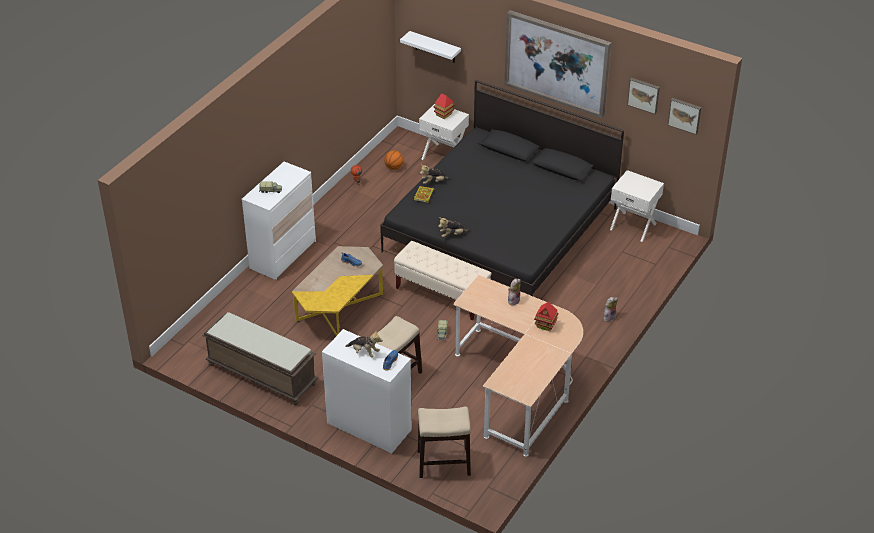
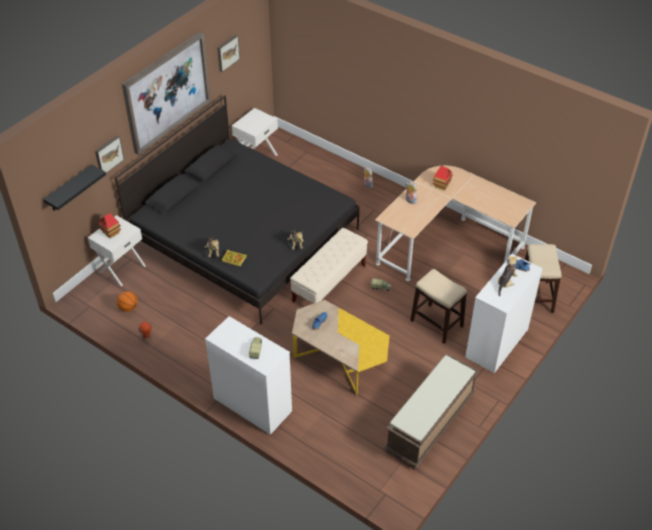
camera: 85 degrees left, 5 degrees up
white shelf [400,31,461,63] -> black shelf [43,164,106,211]
picture [668,98,701,135] -> picture moved to [95,135,124,173]

